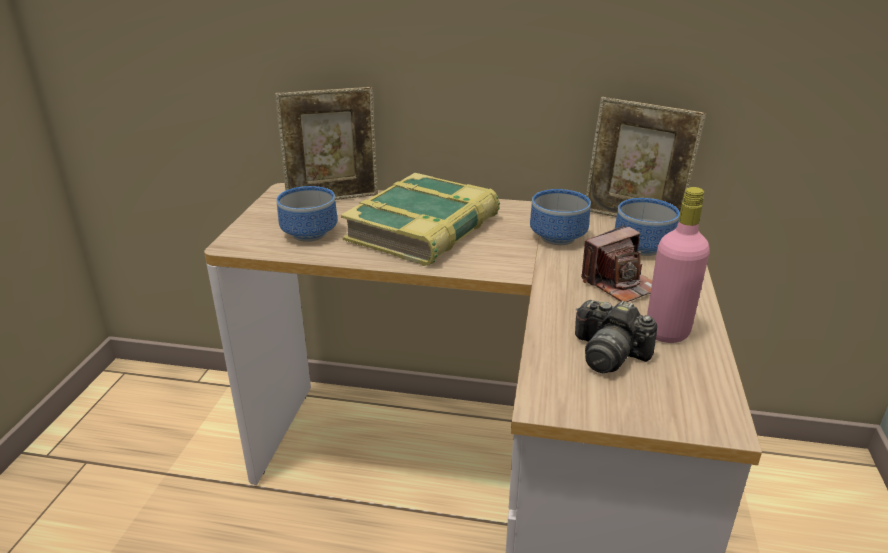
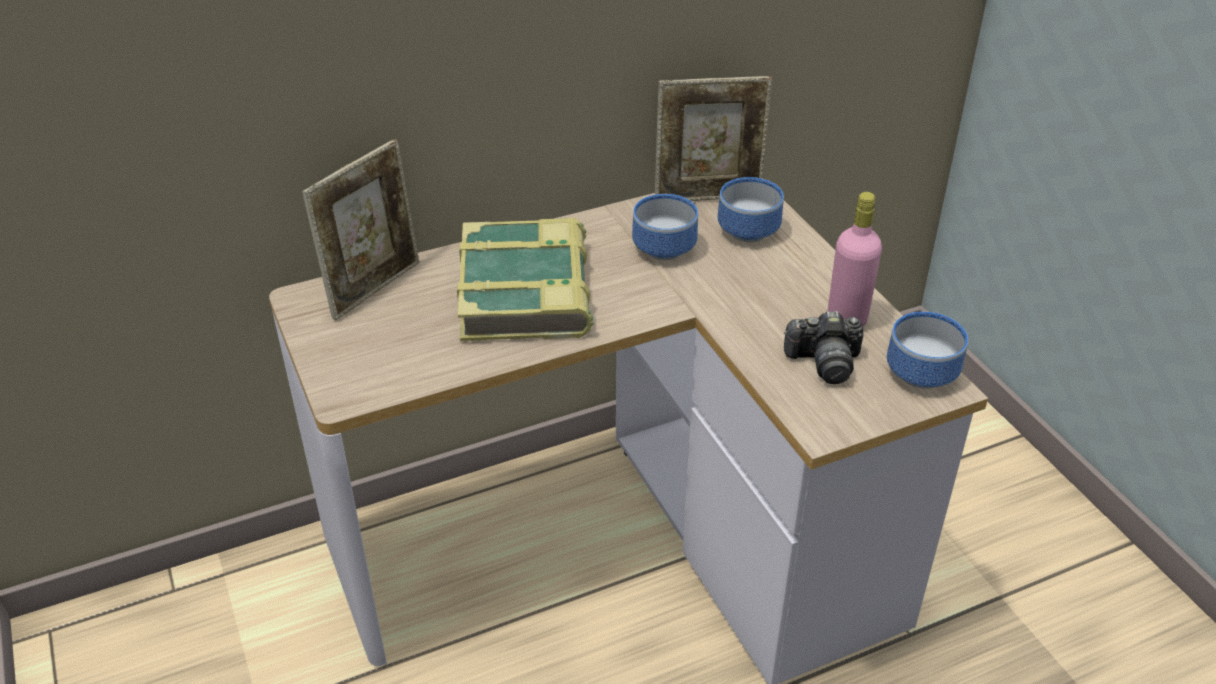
camera: 35 degrees left, 10 degrees up
bowl [277,186,337,242] -> bowl moved to [887,312,968,389]
camera [581,225,652,302] -> none

